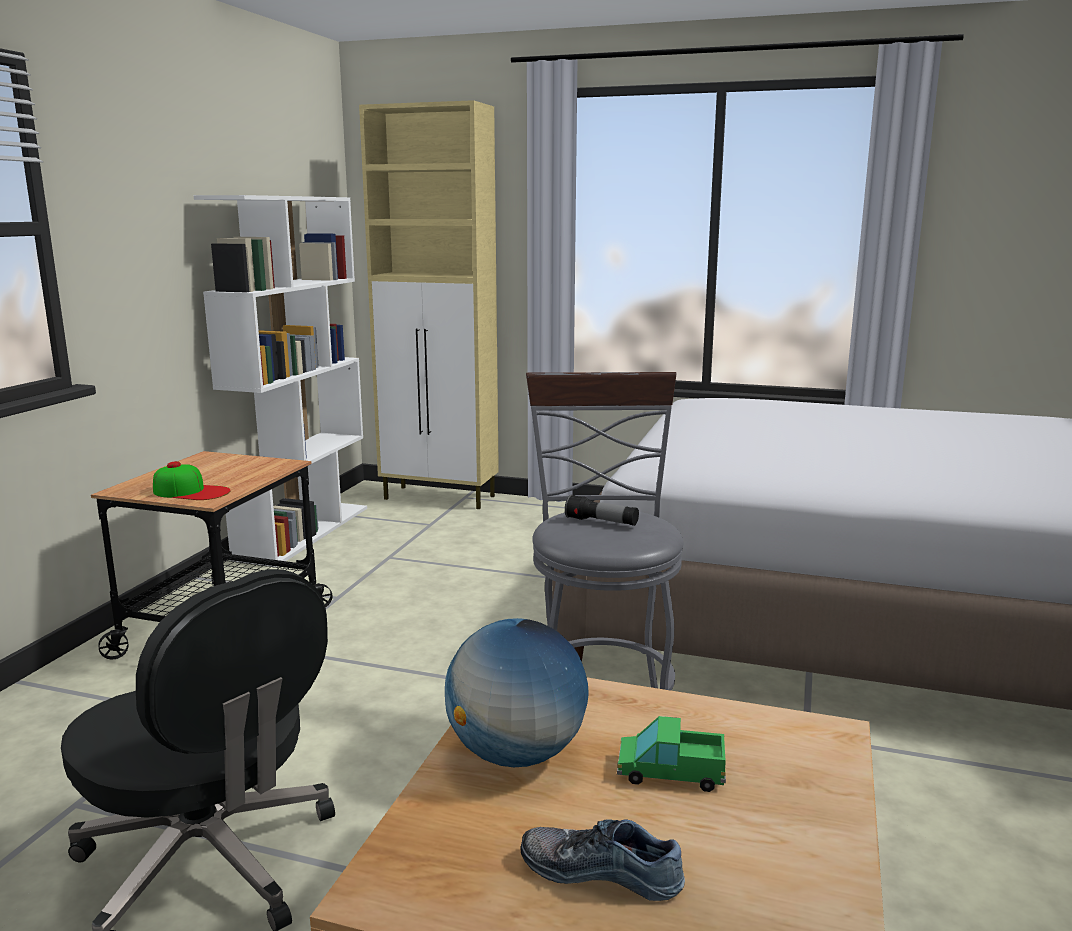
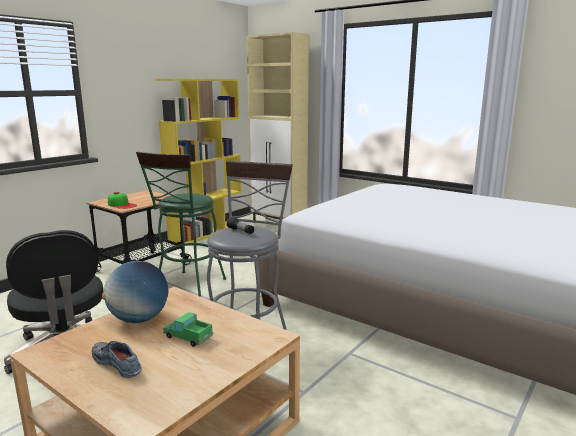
camera: 20 degrees right, 0 degrees up
white bookcase [193,195,367,567] -> yellow bookcase [156,79,241,243]
none -> green stool [136,152,226,297]

